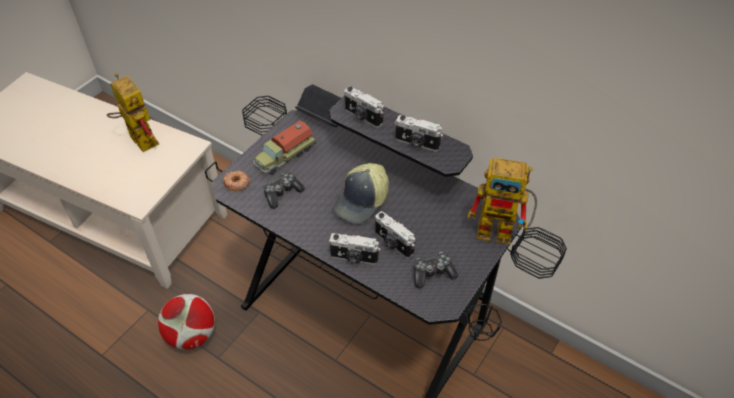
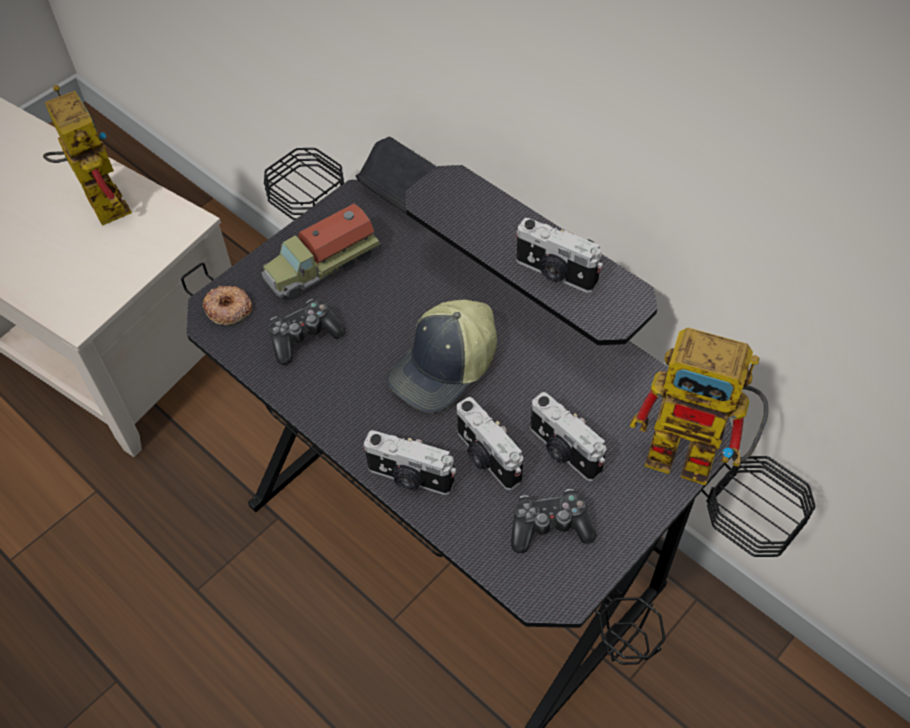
camera: 10 degrees right, 5 degrees up
football [158,294,215,350] -> none
camera [344,86,383,128] -> camera moved to [530,392,607,481]

